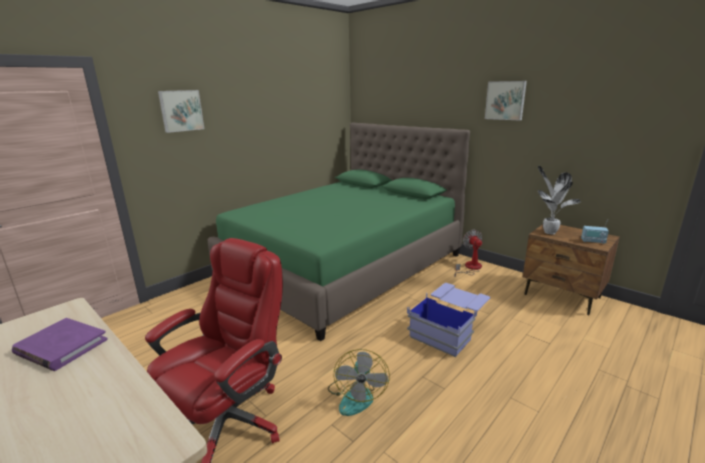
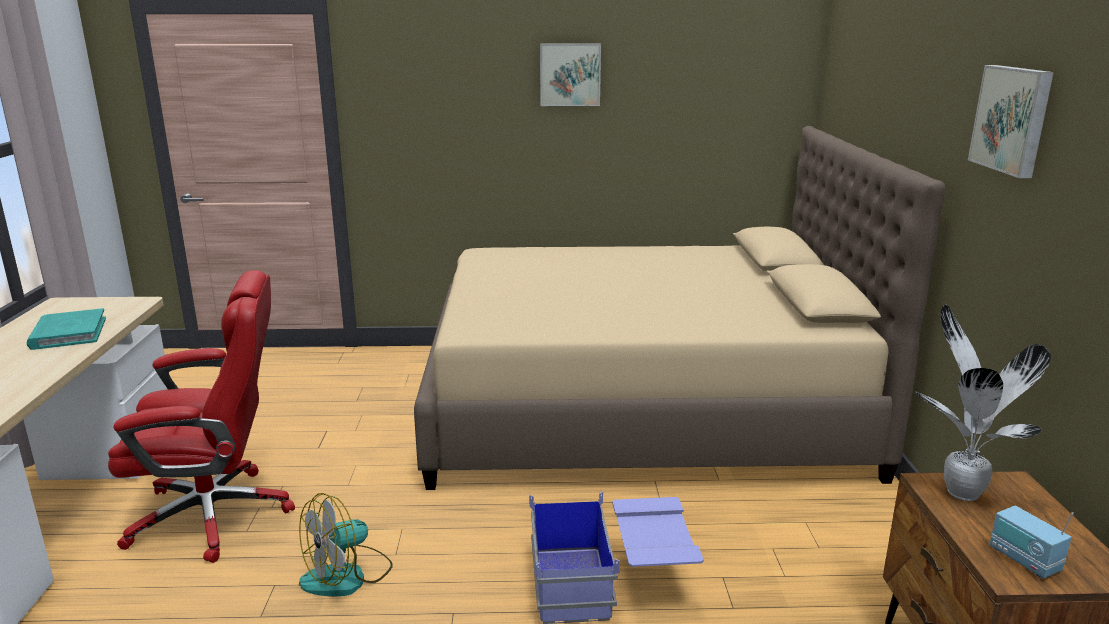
camera: 45 degrees right, 0 degrees up
purple book [12,318,108,371] -> turquoise book [27,308,106,350]
picture [158,90,204,133] -> picture moved to [540,43,601,106]
green bed [208,122,470,341] -> beige bed [414,126,945,490]
fan [454,230,482,277] -> none

